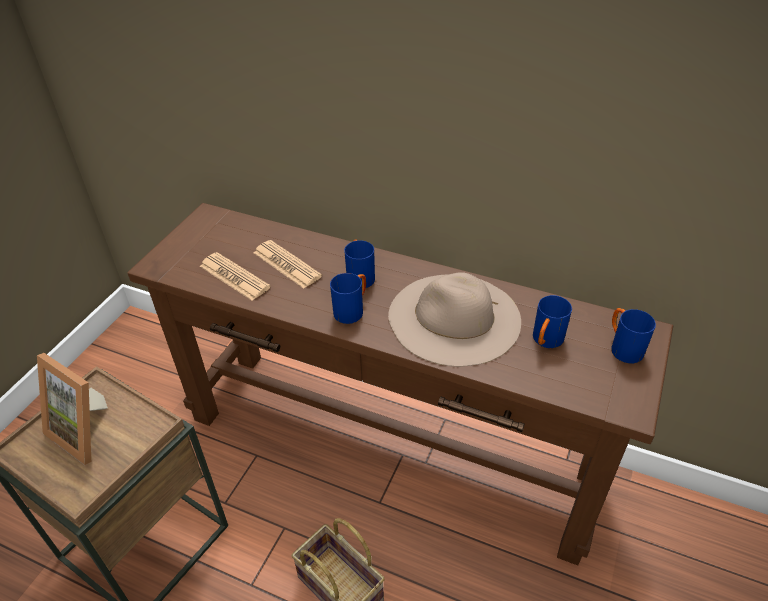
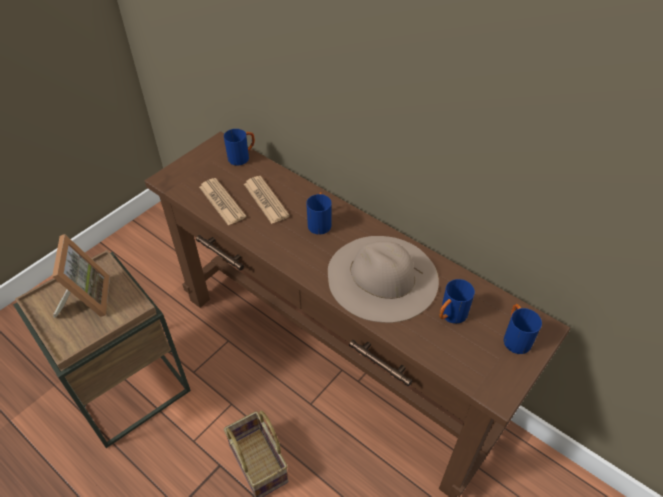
camera: 15 degrees right, 5 degrees up
picture frame [37,353,108,465] -> picture frame turned 150 degrees counterclockwise [52,234,110,318]
blue mug [330,273,366,324] -> blue mug moved to [224,129,255,166]

